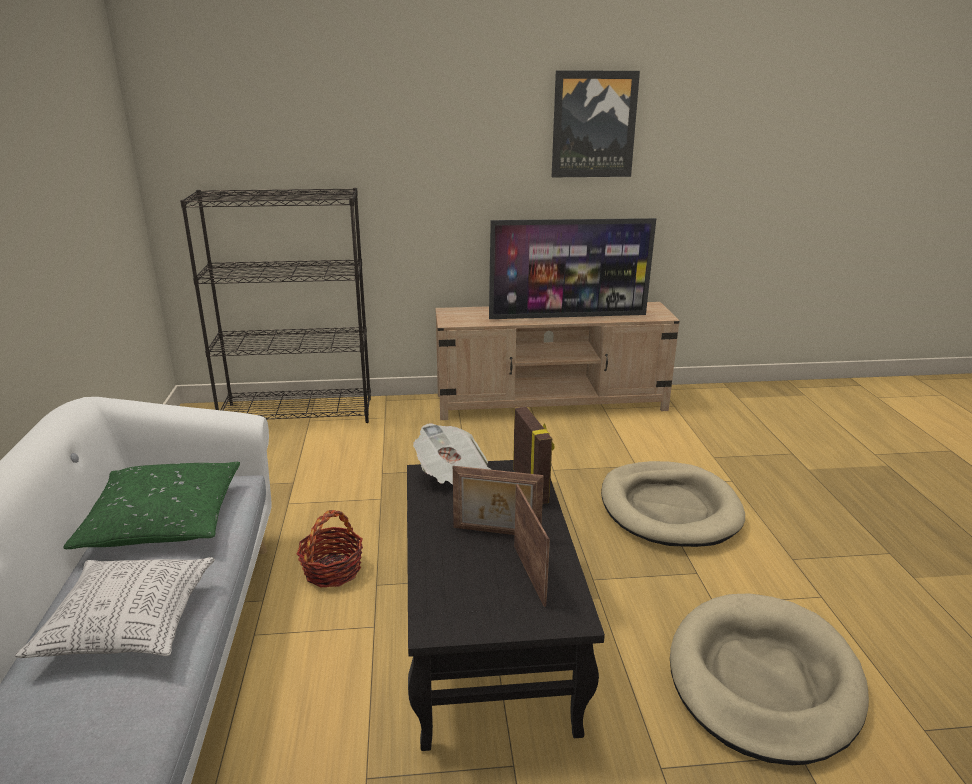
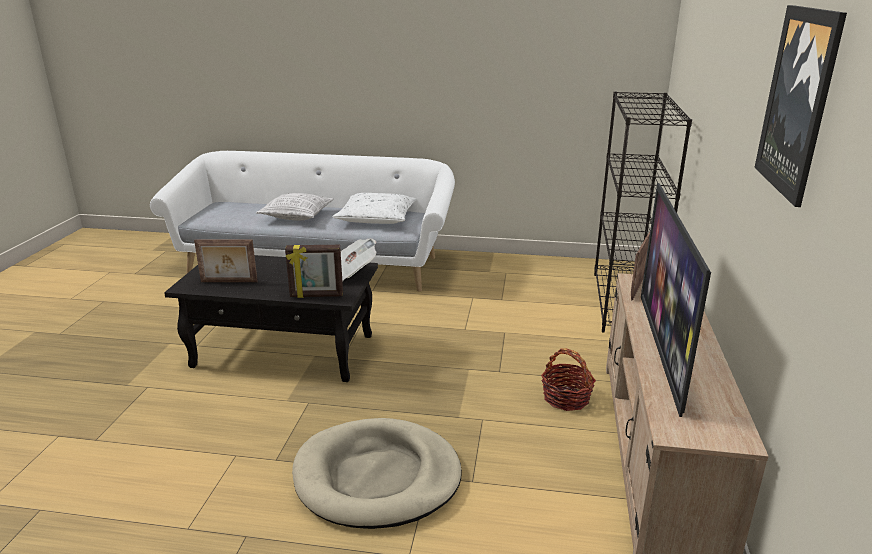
camera: 105 degrees right, 0 degrees up
green pillow [63,462,240,549] -> white pillow [332,193,416,224]
basket [297,510,363,588] -> basket moved to [541,348,596,411]
picture frame [453,466,544,535] -> picture frame moved to [631,232,650,301]
beige dog bed [670,593,869,765] -> none

